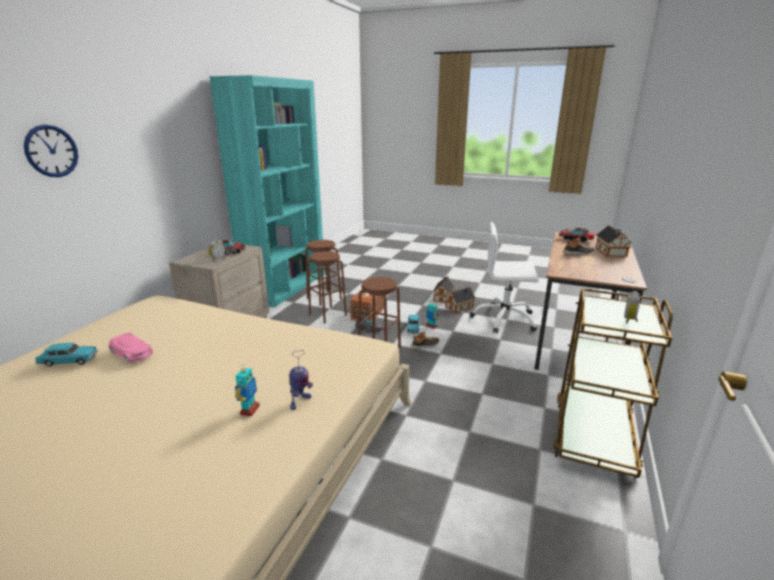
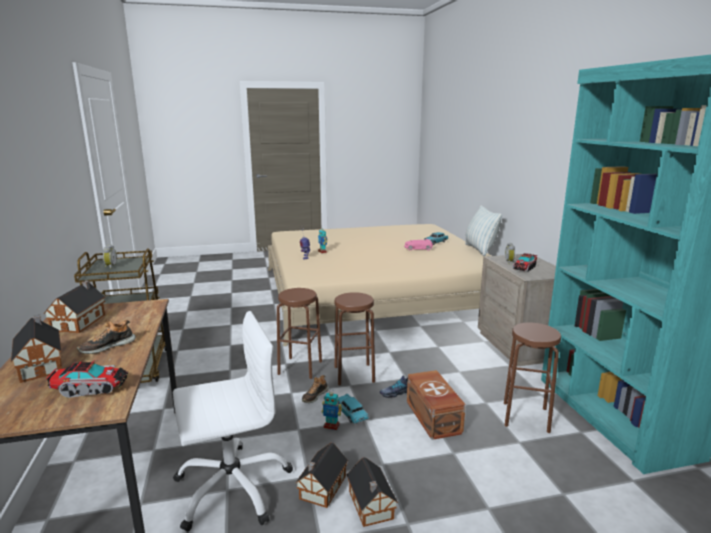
camera: 145 degrees right, 5 degrees down
wall clock [24,124,78,177] -> none
brown stool [307,251,347,323] -> brown stool moved to [277,288,322,379]
none -> toy house [44,281,105,333]
none -> pillow [465,206,502,256]

